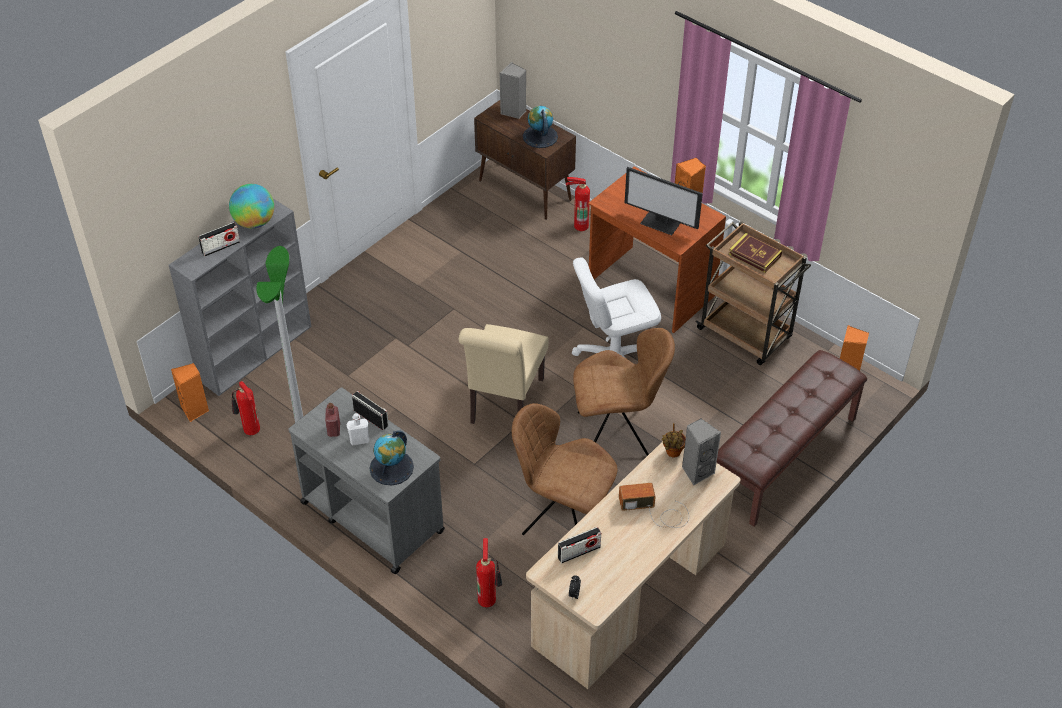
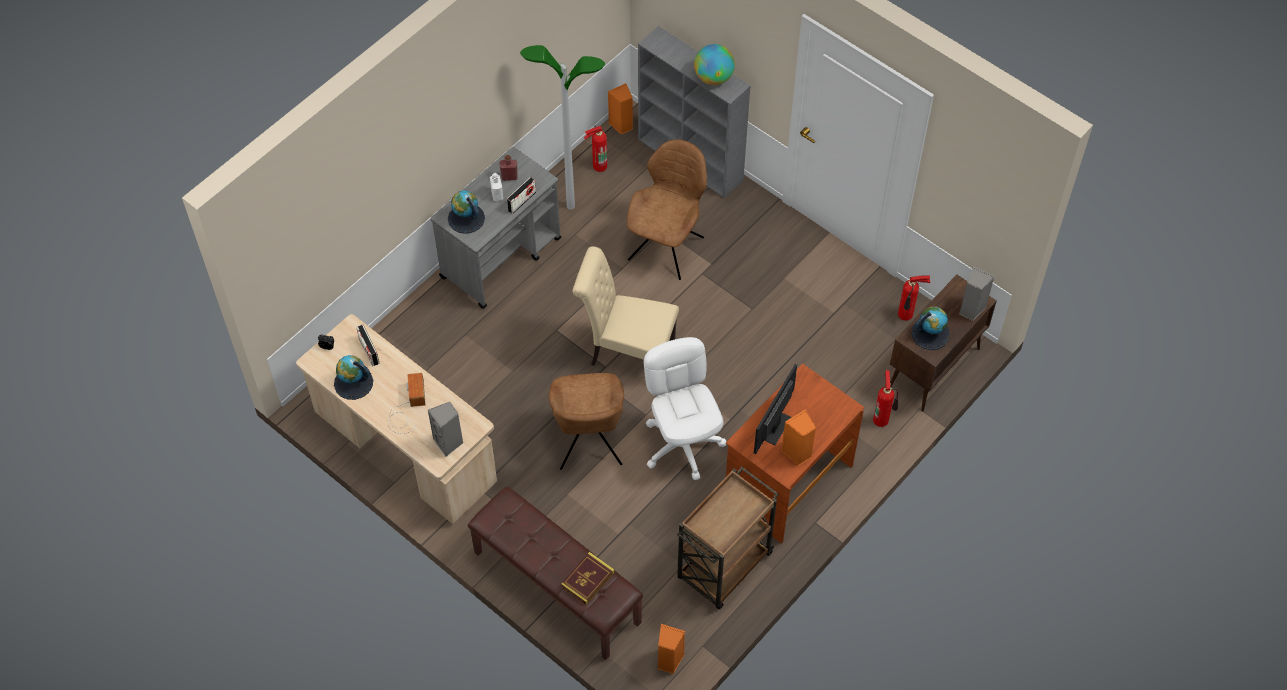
camera: 90 degrees right, 10 degrees up
radio [198,222,240,256] -> none
fire extinguisher [476,538,502,607] -> fire extinguisher moved to [898,275,930,321]
brown chair [512,403,618,535] -> brown chair moved to [627,140,707,280]
potted plant [662,423,686,457] -> none
book [729,233,782,273] -> book moved to [561,552,614,605]
none -> globe [334,355,373,400]

